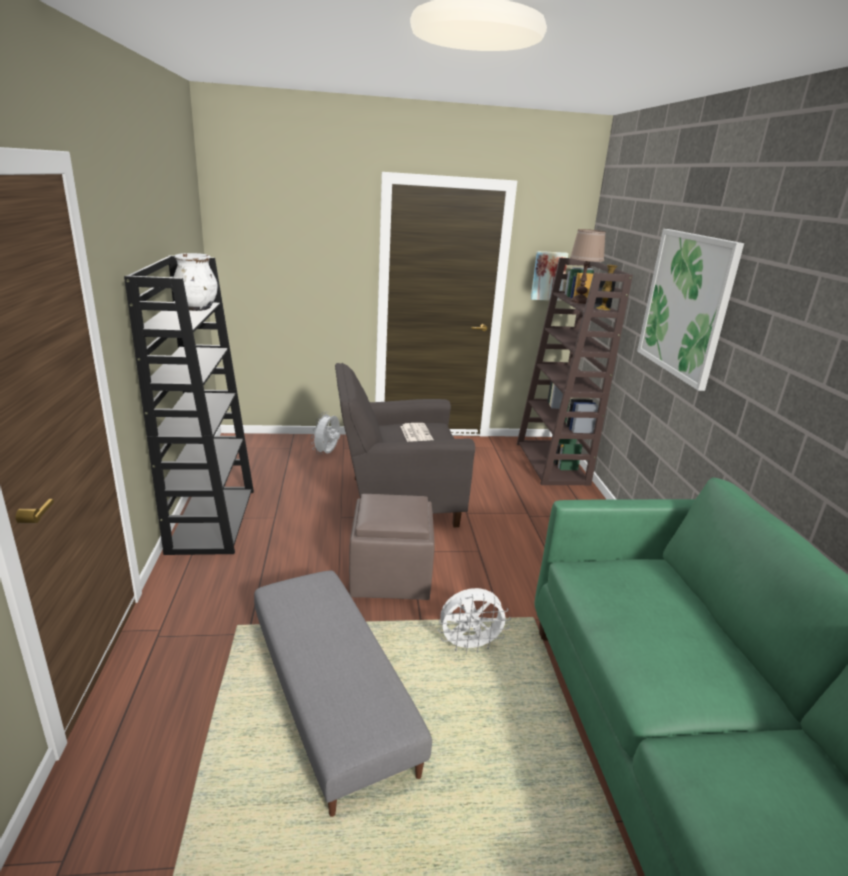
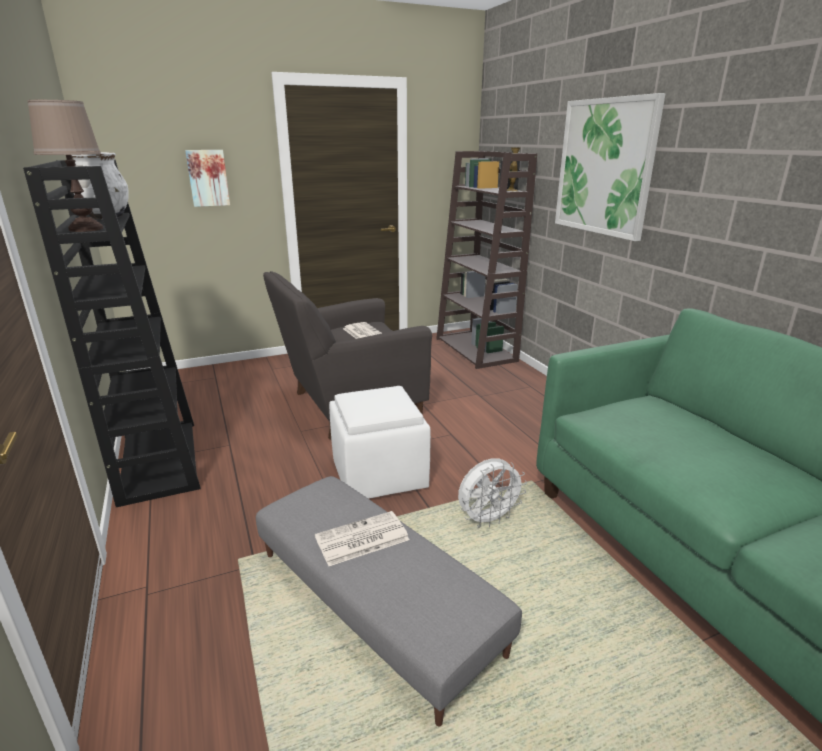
camera: 15 degrees left, 0 degrees up
white fan [311,413,340,454] -> none
brown ottoman [349,494,435,600] -> white ottoman [329,386,431,499]
picture [531,251,569,301] -> picture moved to [185,150,230,207]
brown table lamp [570,229,606,304] -> brown table lamp moved to [27,100,103,232]
none -> newspaper [315,511,409,566]

